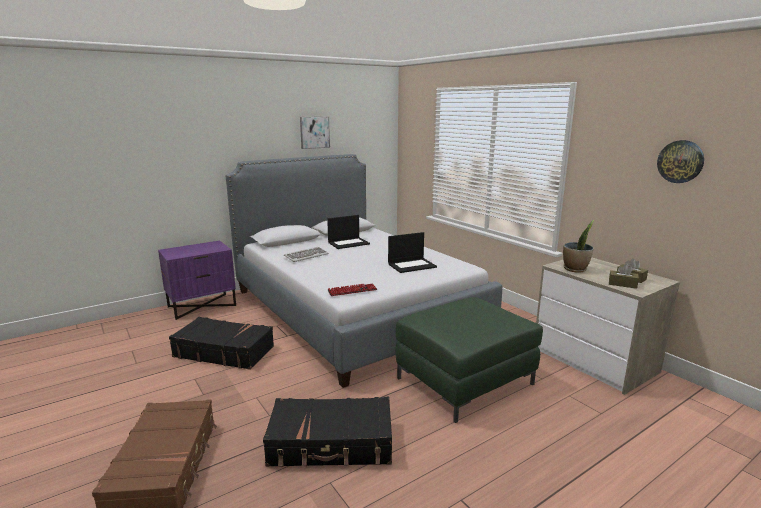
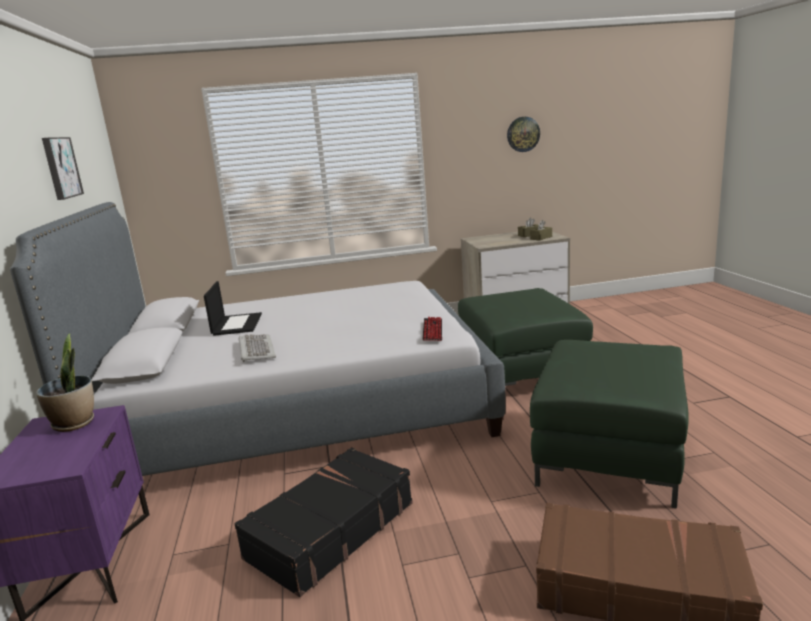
camera: 65 degrees left, 0 degrees up
black suitcase [263,397,392,467] -> green ottoman [530,340,689,509]
laptop [388,232,437,273] -> none
potted plant [563,220,594,273] -> potted plant moved to [36,333,94,432]

